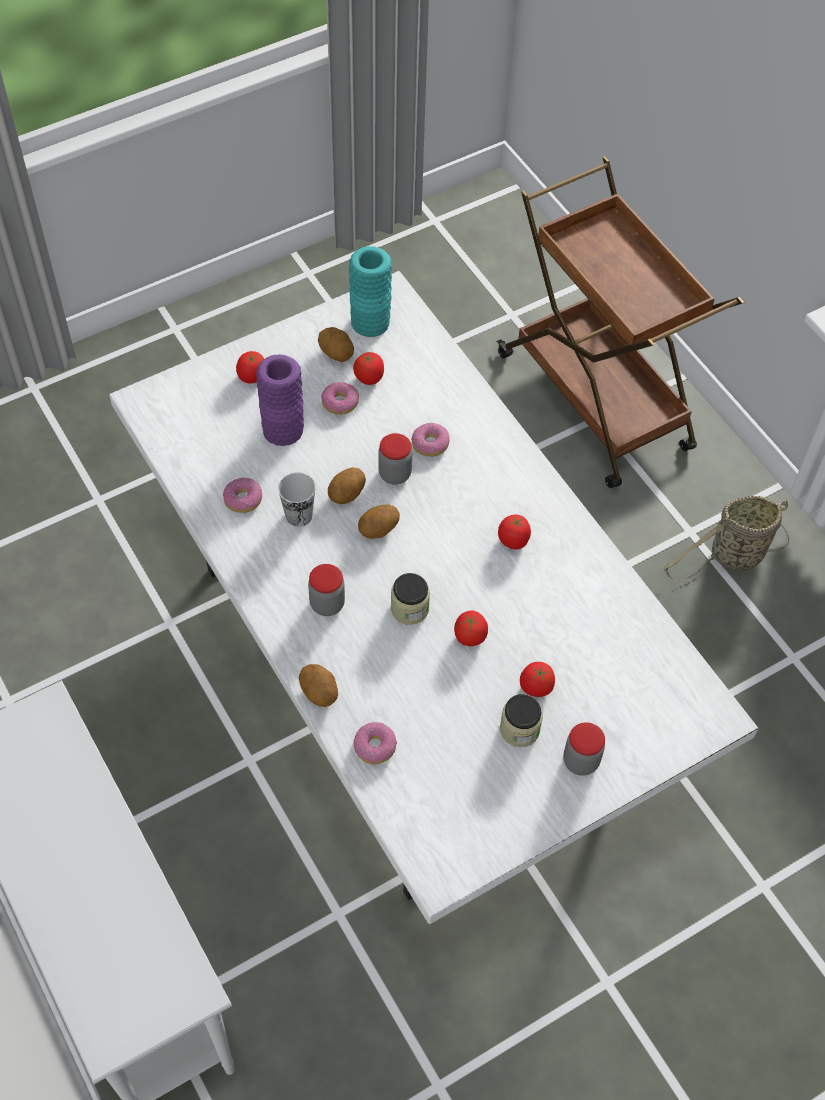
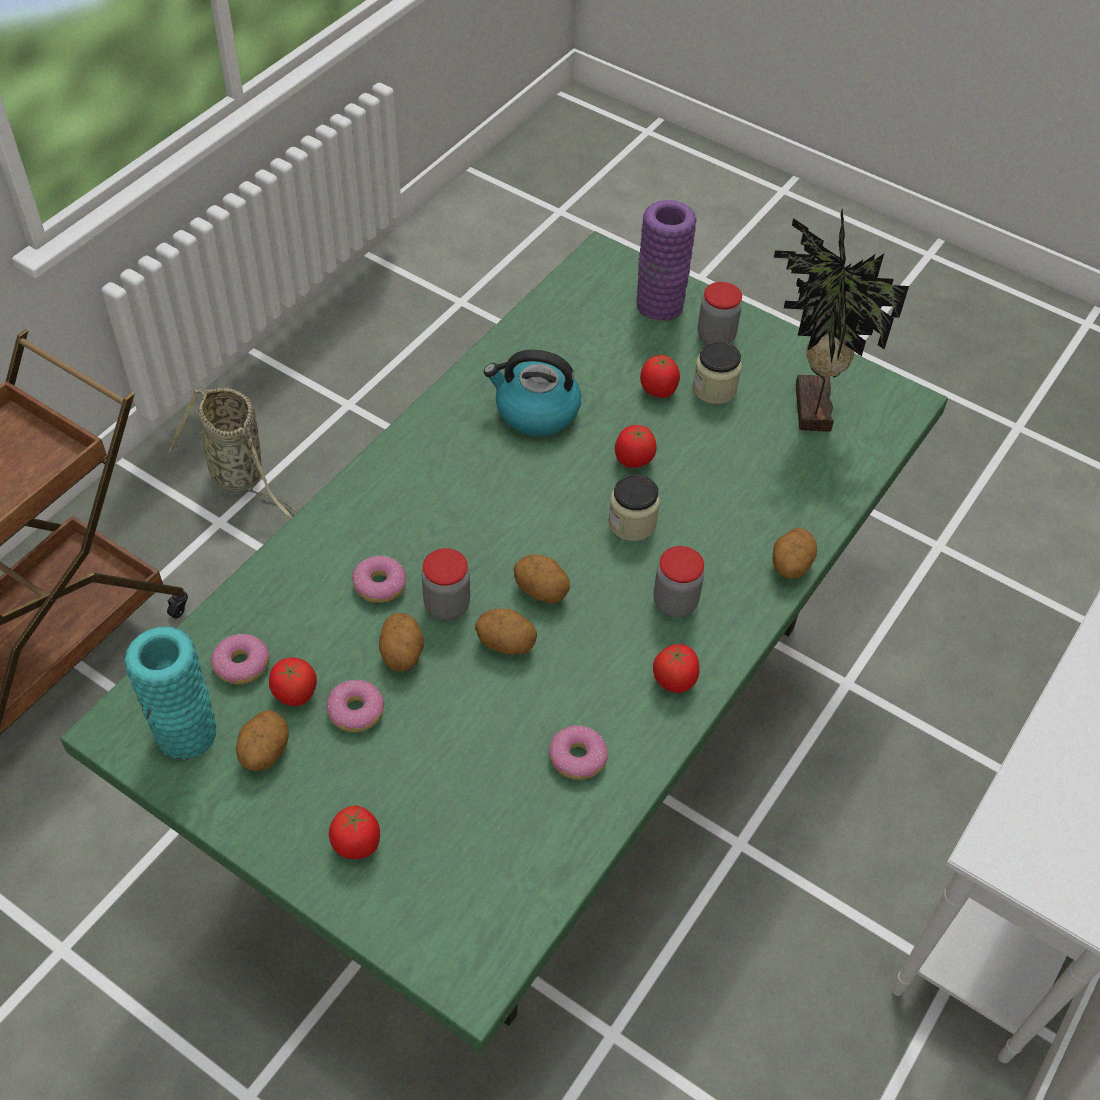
camera: 115 degrees left, 5 degrees down
white dining table [109,271,758,924] -> green dining table [60,231,948,1052]
purple vase [256,354,304,446] -> purple vase moved to [636,200,697,321]
cup [278,472,315,527] -> none
donut [354,722,397,765] -> donut moved to [210,634,269,684]
tomato [498,514,531,550] -> tomato moved to [653,644,700,693]
none -> potato [379,613,424,672]
none -> kettle [483,349,581,436]
none -> potted plant [774,210,909,432]

